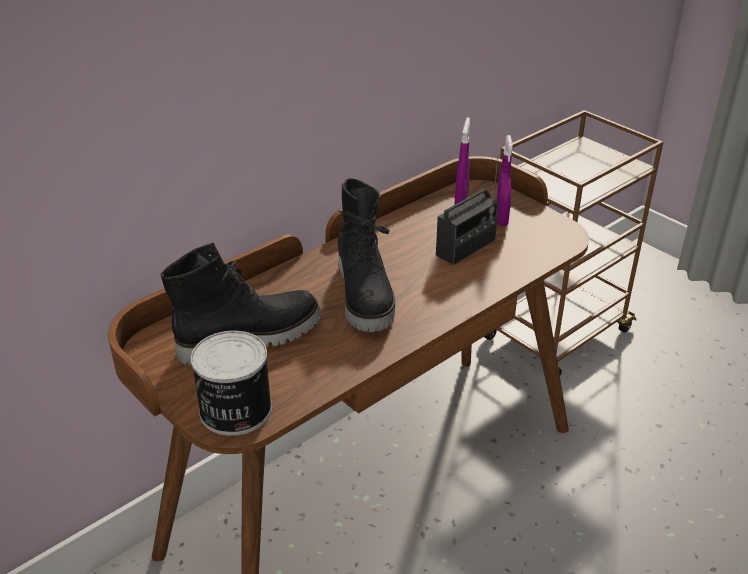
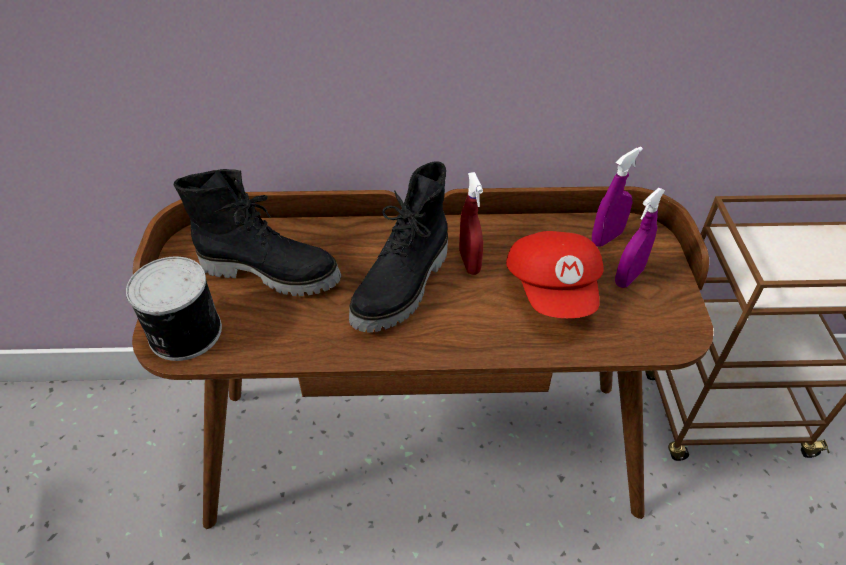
camera: 40 degrees right, 10 degrees up
radio [436,155,499,265] -> red cap [506,231,604,318]
none -> red spray bottle [459,172,483,275]

